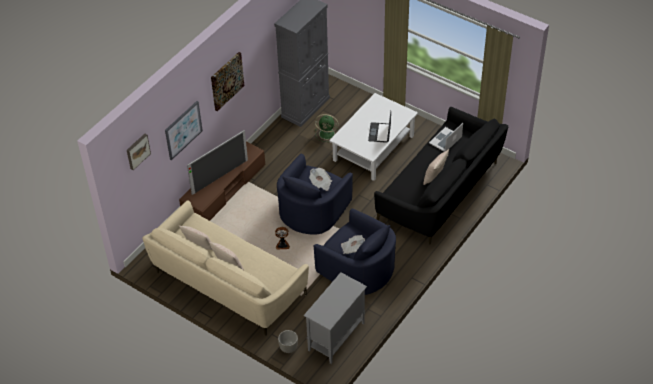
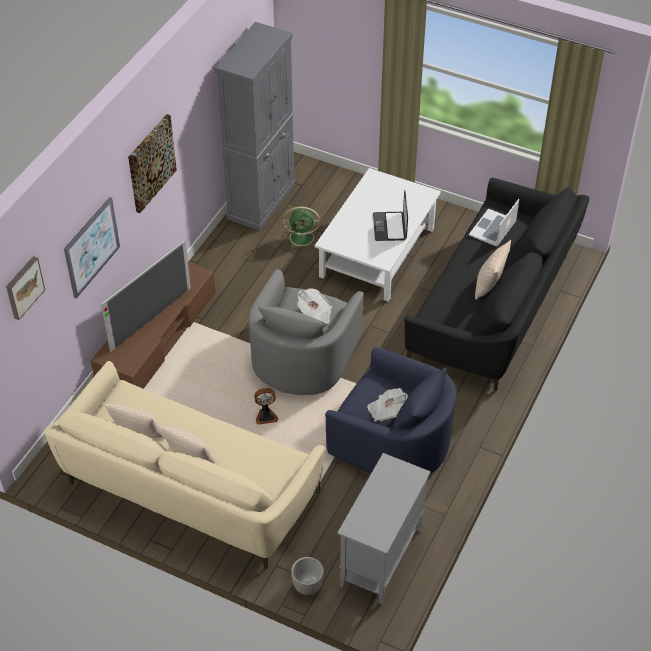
camera: 10 degrees left, 0 degrees up
blue armchair [277,154,353,235] -> grey armchair [248,269,364,395]

